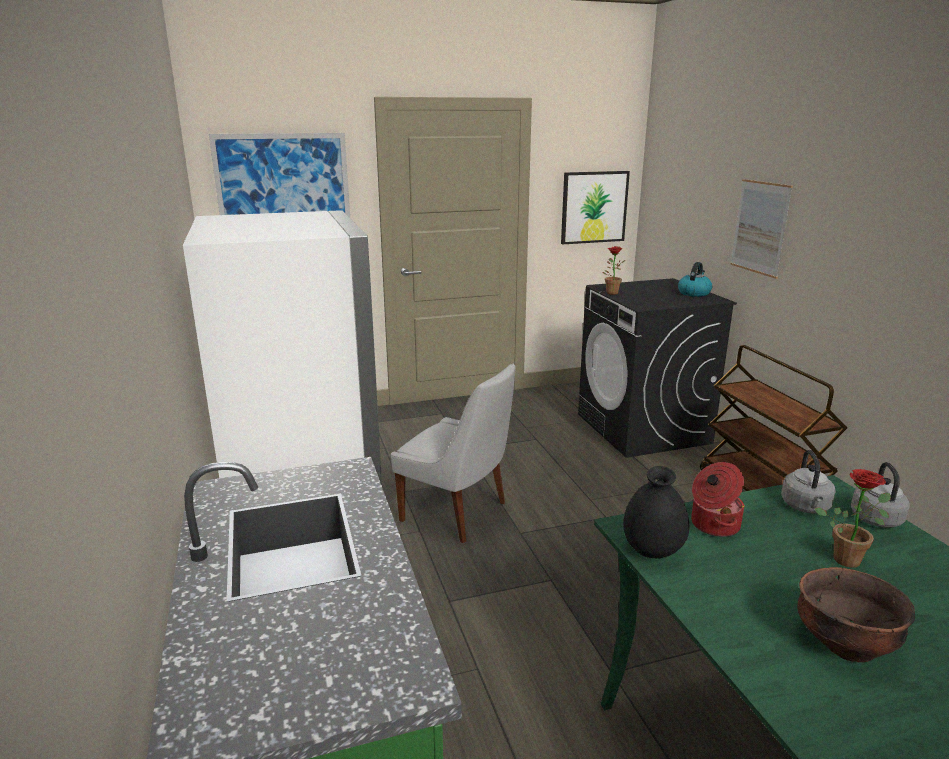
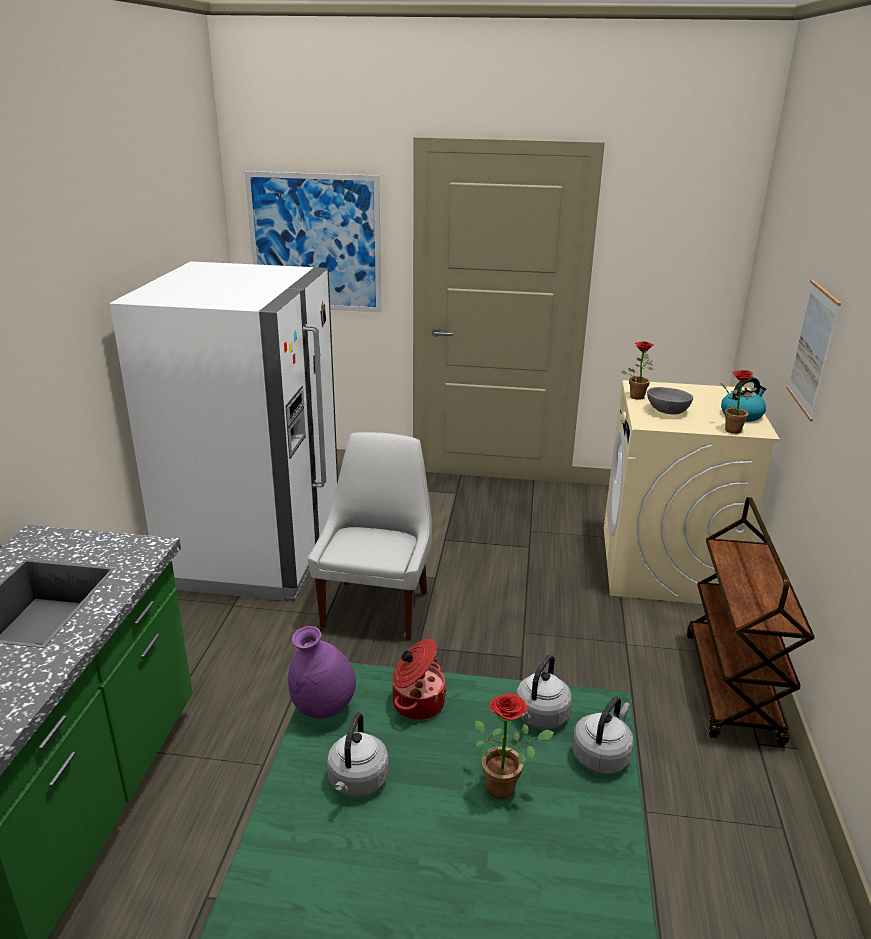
camera: 25 degrees right, 5 degrees up
white chair [390,364,516,543] -> white chair turned 135 degrees counterclockwise [308,432,432,640]
picture [561,171,630,244] -> none
black washing machine [578,278,737,458] -> beige washing machine [604,380,780,604]
black vase [623,466,689,559] -> purple vase [288,626,356,719]
brown bowl [797,567,915,662] -> none
none -> grey kettle [327,712,389,797]
none -> grey bowl [647,387,693,415]
none -> potted plant [720,370,757,434]

